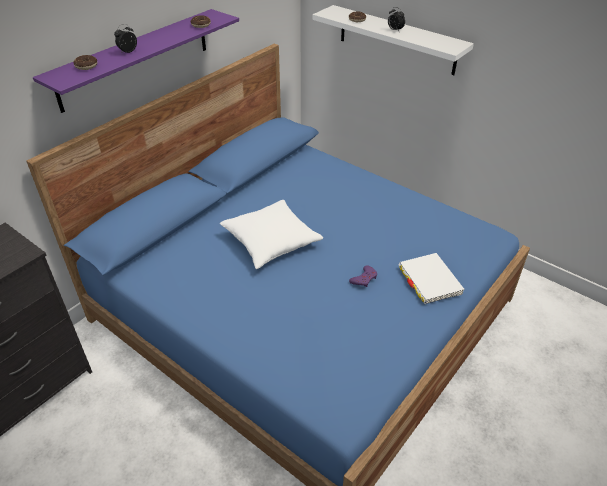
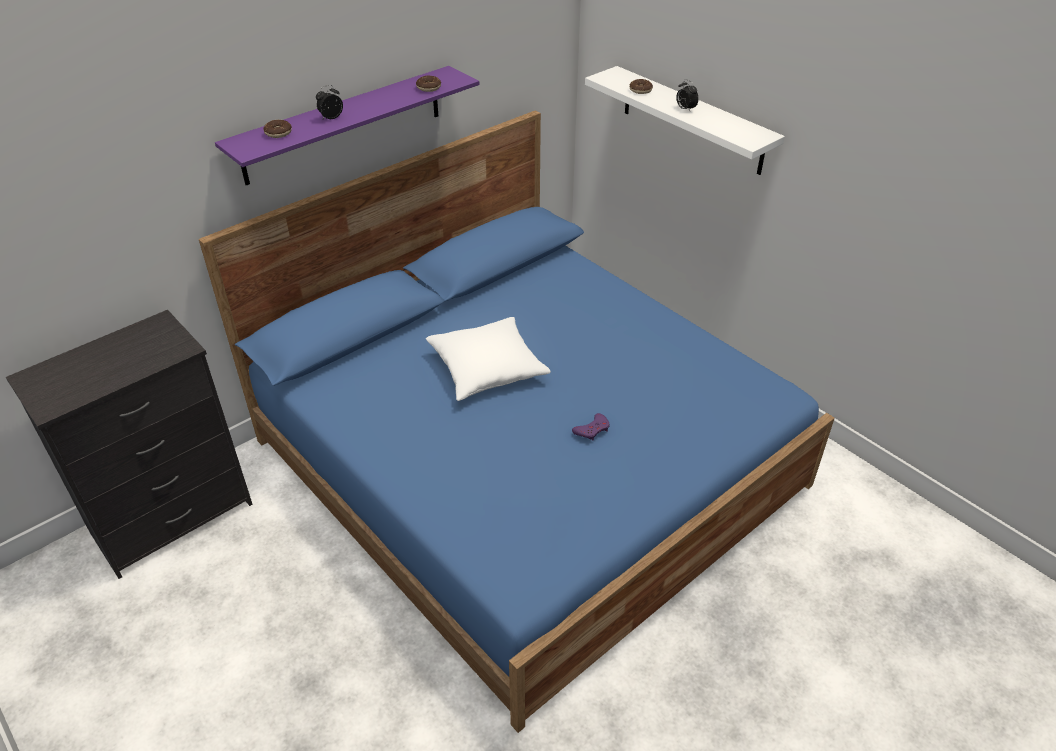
camera: 10 degrees right, 0 degrees up
white book [399,253,465,304] -> none

